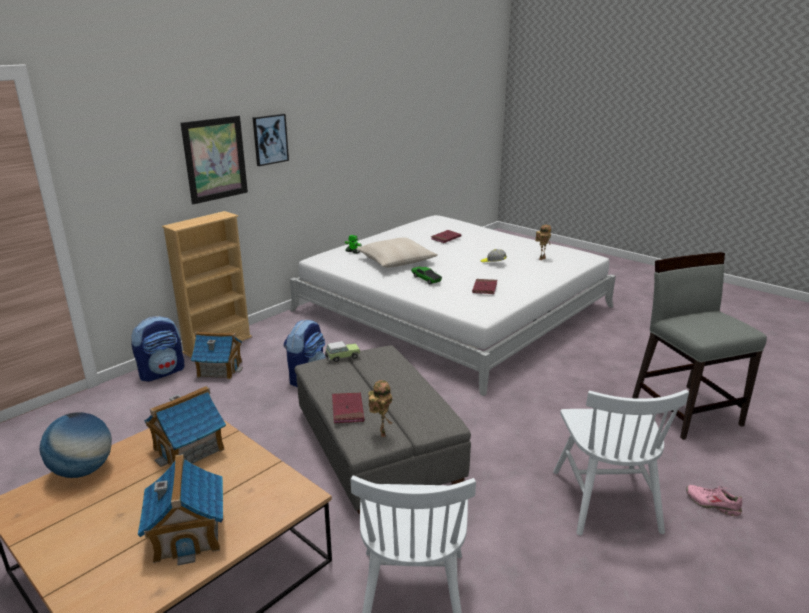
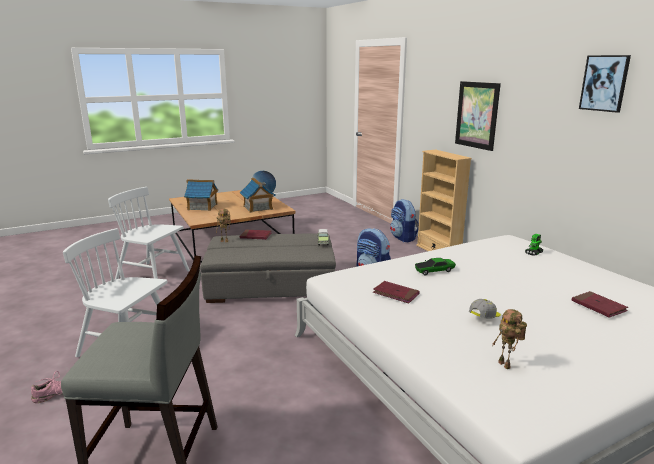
camera: 110 degrees right, 5 degrees down
toy house [191,331,243,379] -> none
picture [252,114,289,166] -> picture moved to [579,55,631,113]
beige pillow [356,237,438,268] -> none

